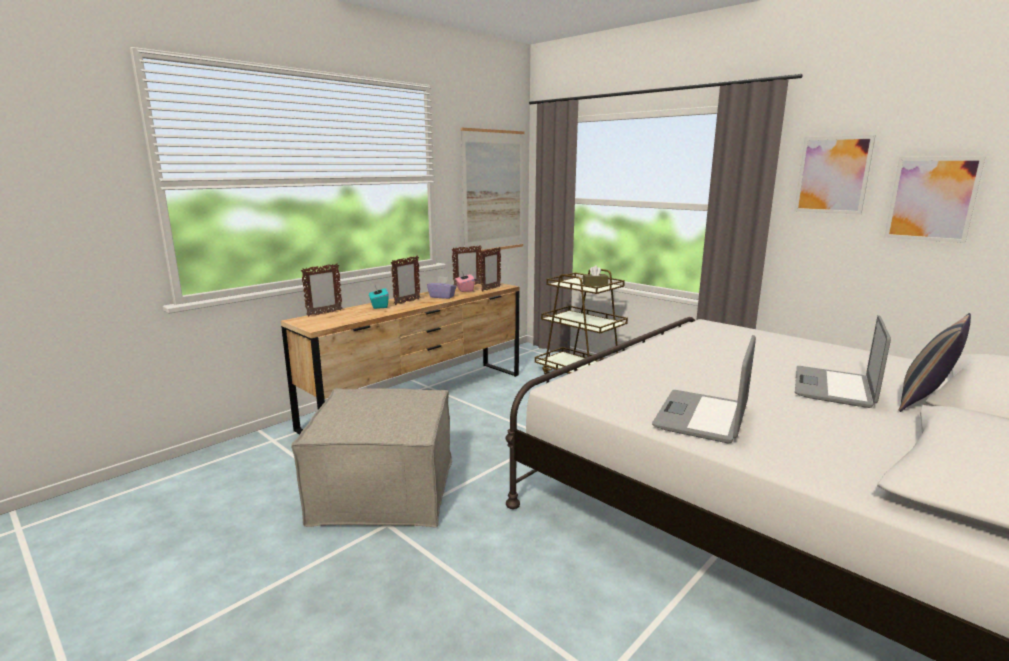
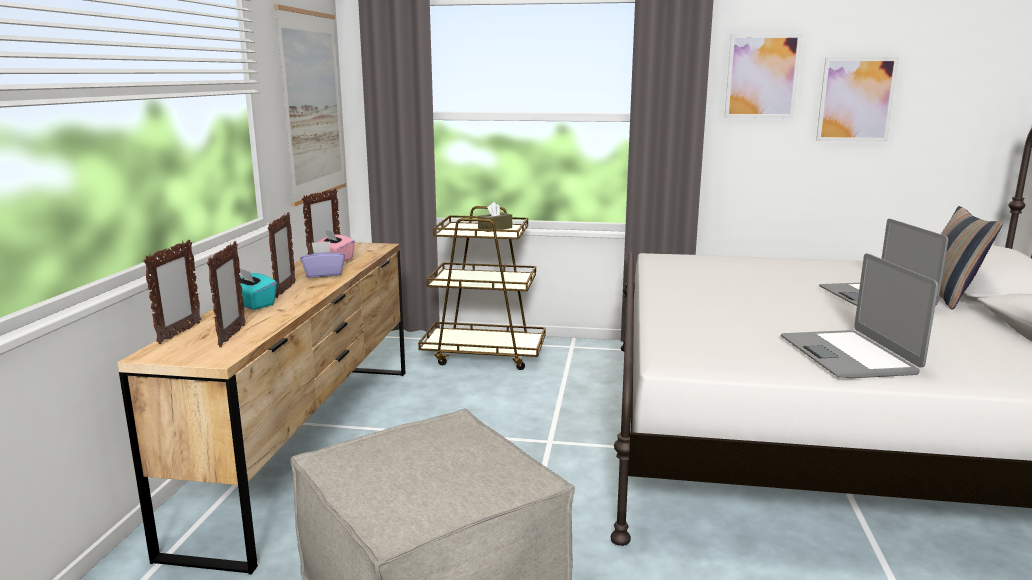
camera: 35 degrees left, 0 degrees up
picture frame [480,247,501,292] -> picture frame moved to [207,241,246,347]

